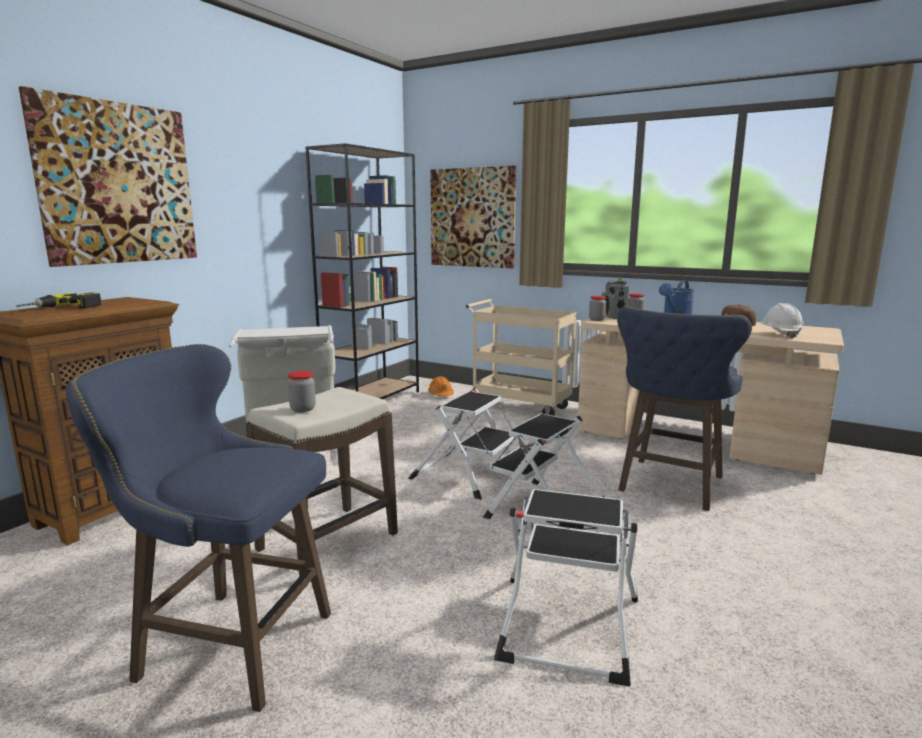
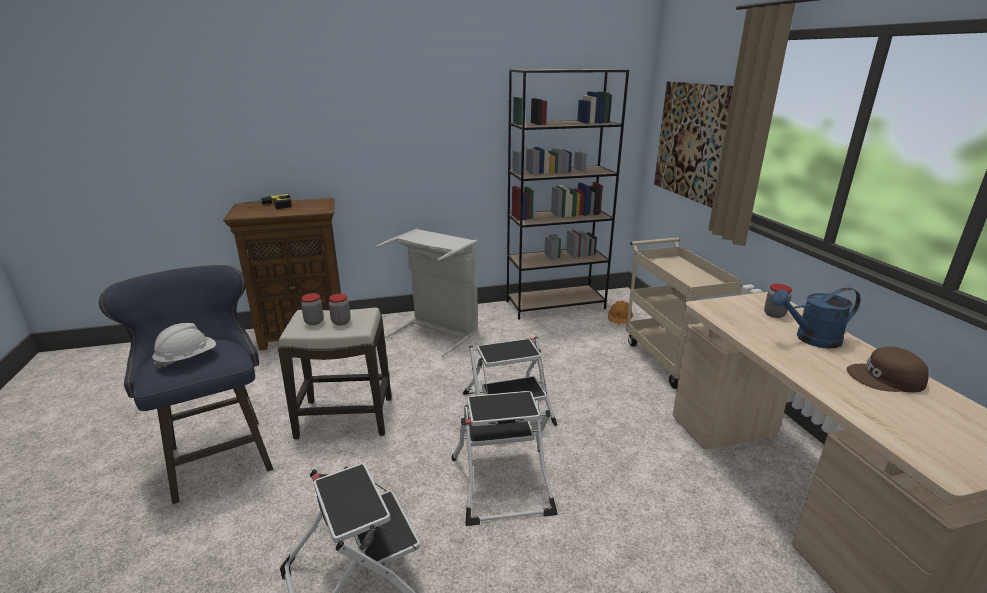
camera: 45 degrees right, 10 degrees up
picture [19,86,197,267] -> none
jar [589,296,606,321] -> jar moved to [329,294,351,325]
radio [602,278,629,319] -> none
blue stool [617,306,752,511] -> none
white hard hat [760,303,804,339] -> white hard hat moved to [152,323,216,369]

